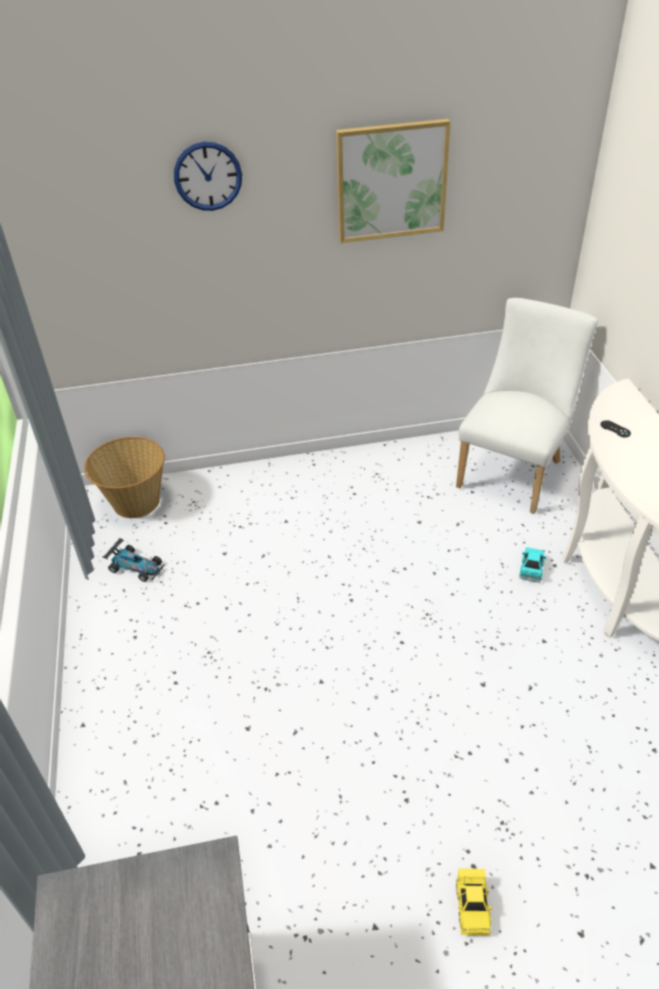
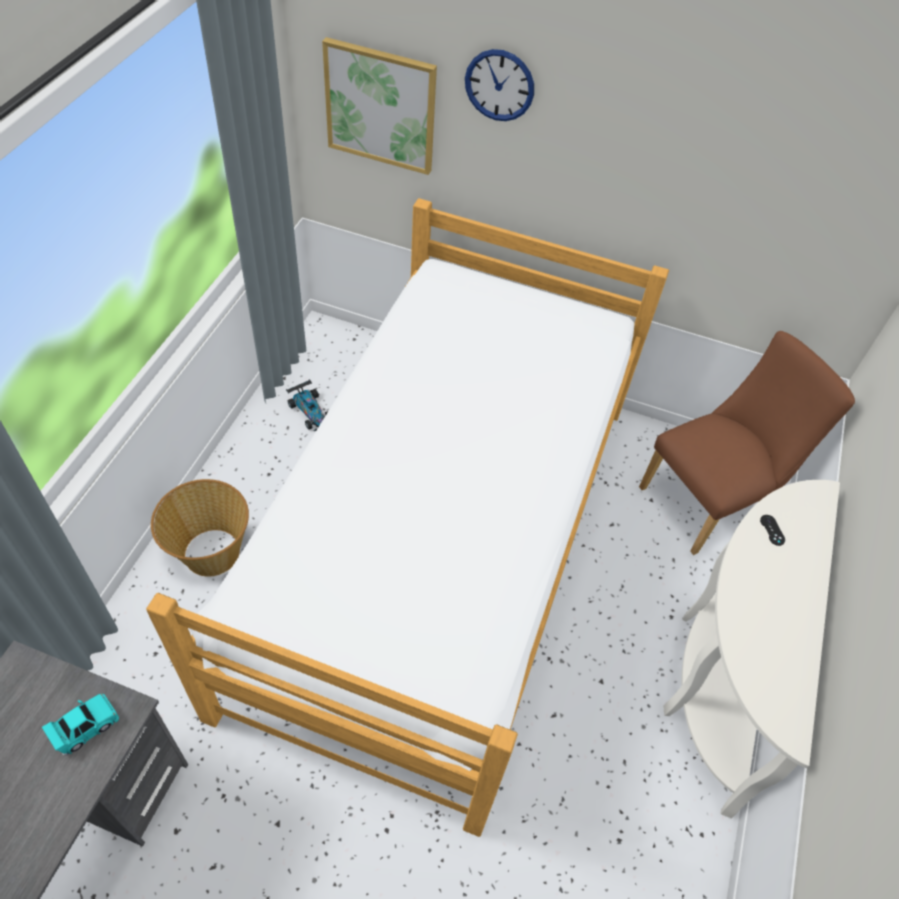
camera: 25 degrees right, 10 degrees up
basket [84,437,165,518] -> basket moved to [151,479,249,577]
picture [336,119,451,243] -> picture moved to [322,37,437,175]
white chair [456,298,598,514] -> brown chair [639,331,855,555]
yellow toy car [456,869,493,936] -> none
turquoise toy car [519,547,547,582] -> turquoise toy car moved to [42,694,119,756]
none -> bed [146,198,669,837]

